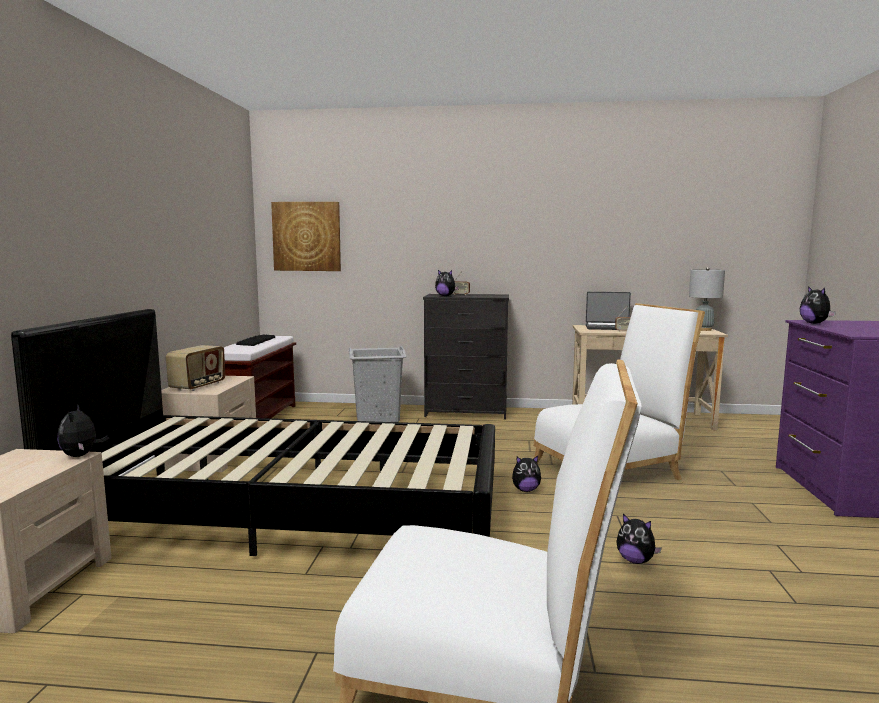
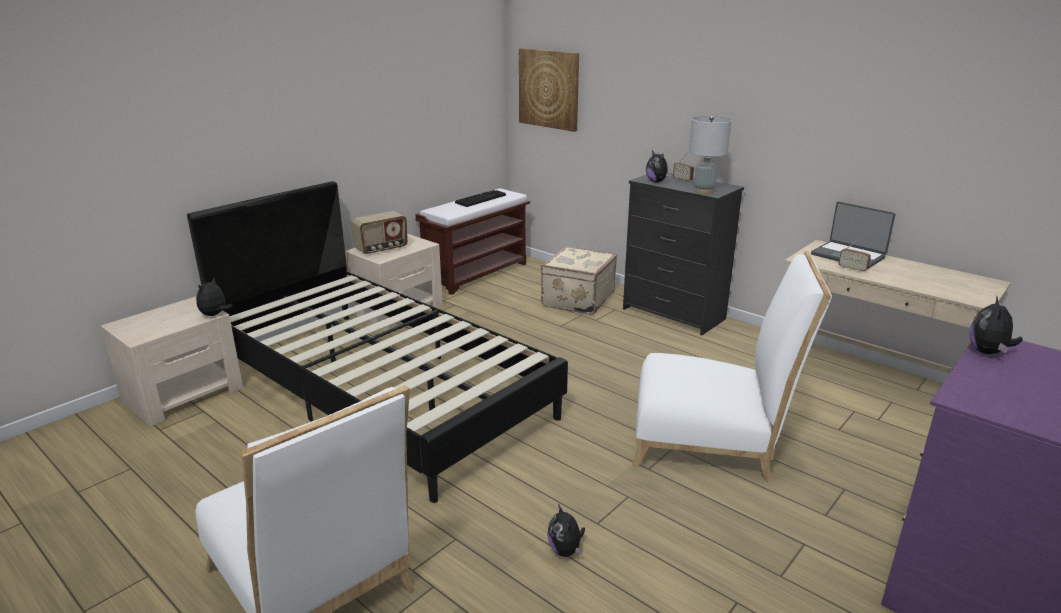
camera: 35 degrees right, 15 degrees up
grey laundry basket [348,346,407,422] -> beige suitcase [541,246,617,315]
plush toy [512,456,541,492] -> none
grey table lamp [689,267,725,331] -> grey table lamp moved to [689,116,731,194]

